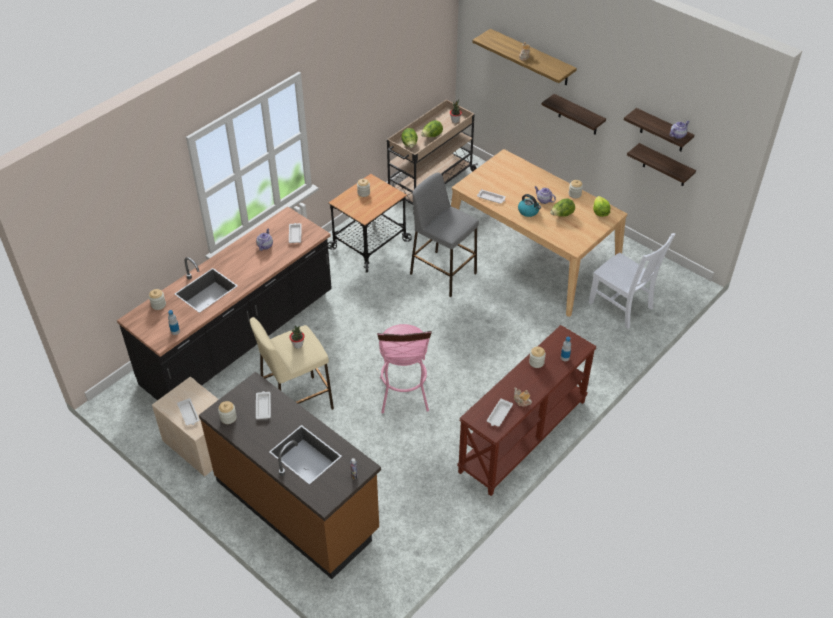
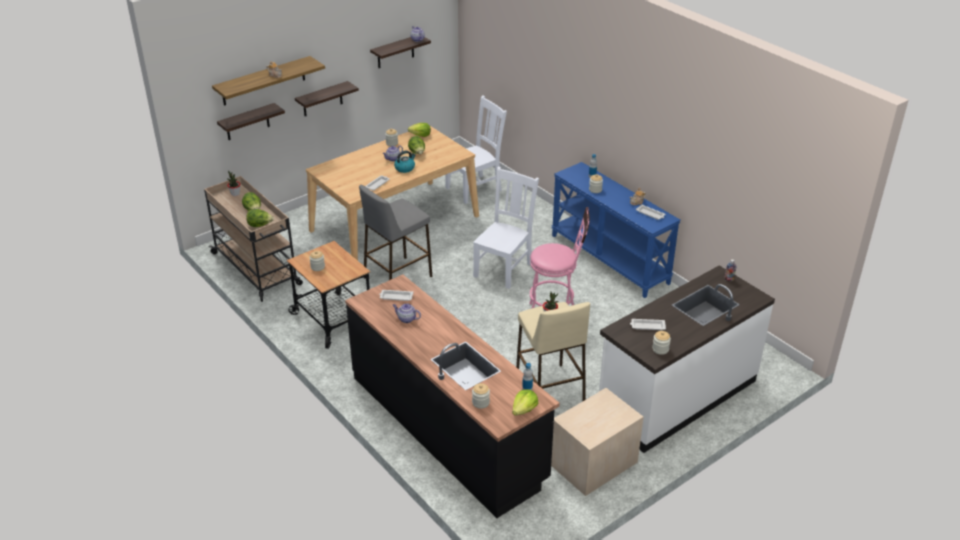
camera: 80 degrees left, 10 degrees down
white tray [177,398,199,425] -> none
brown counter [199,372,381,579] -> white counter [599,265,775,453]
brown console table [457,325,597,496] -> blue console table [551,162,681,298]
shelf [627,143,696,186] -> shelf moved to [217,103,285,140]
none -> white chair [473,167,539,289]
none -> lettuce [512,389,538,416]

